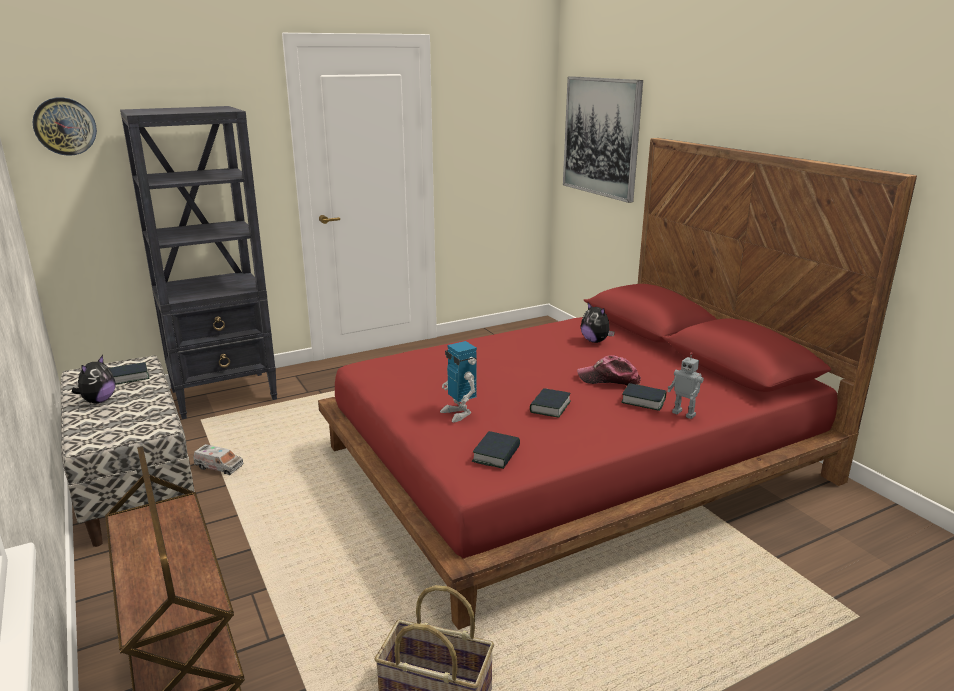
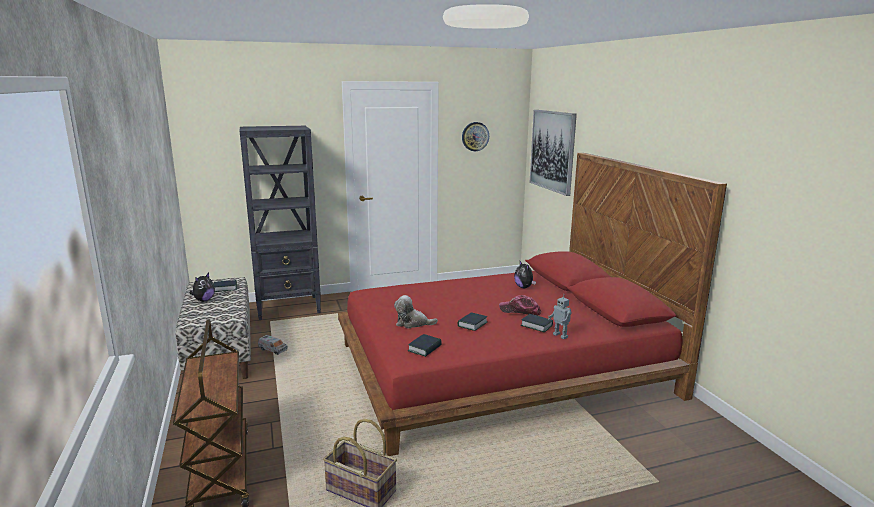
camera: 10 degrees right, 5 degrees down
wall clock [33,97,97,156] -> wall clock moved to [462,122,489,151]
toy robot [440,341,477,422] -> plush toy [394,295,438,328]

